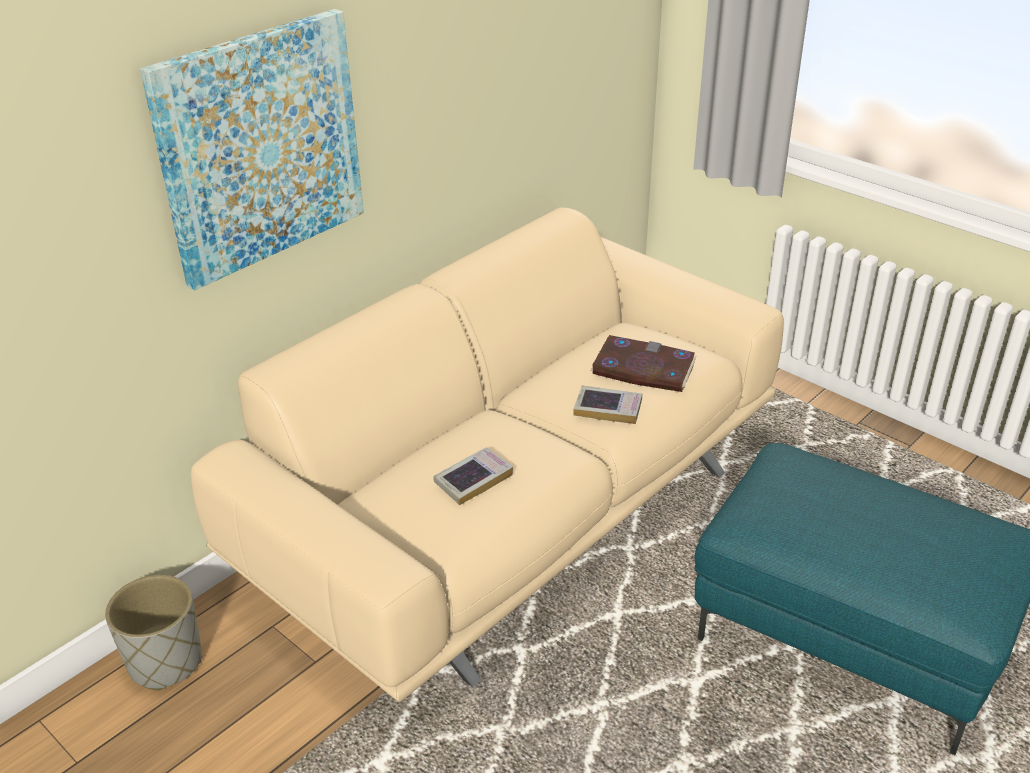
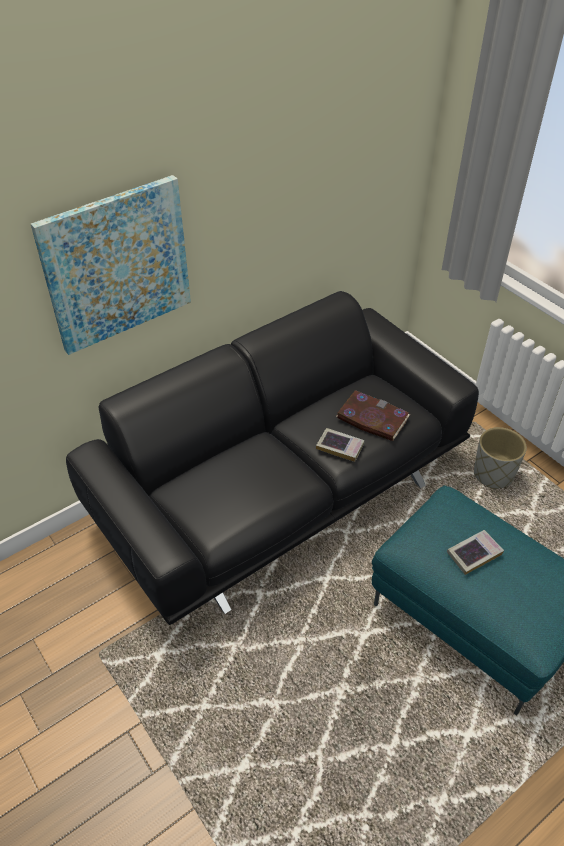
camera: 10 degrees right, 10 degrees up
grey planter [105,575,202,691] -> grey planter moved to [474,427,527,489]
beige sofa [191,207,784,701] -> black sofa [66,291,479,625]
book [434,447,513,505] -> book moved to [447,530,504,575]

